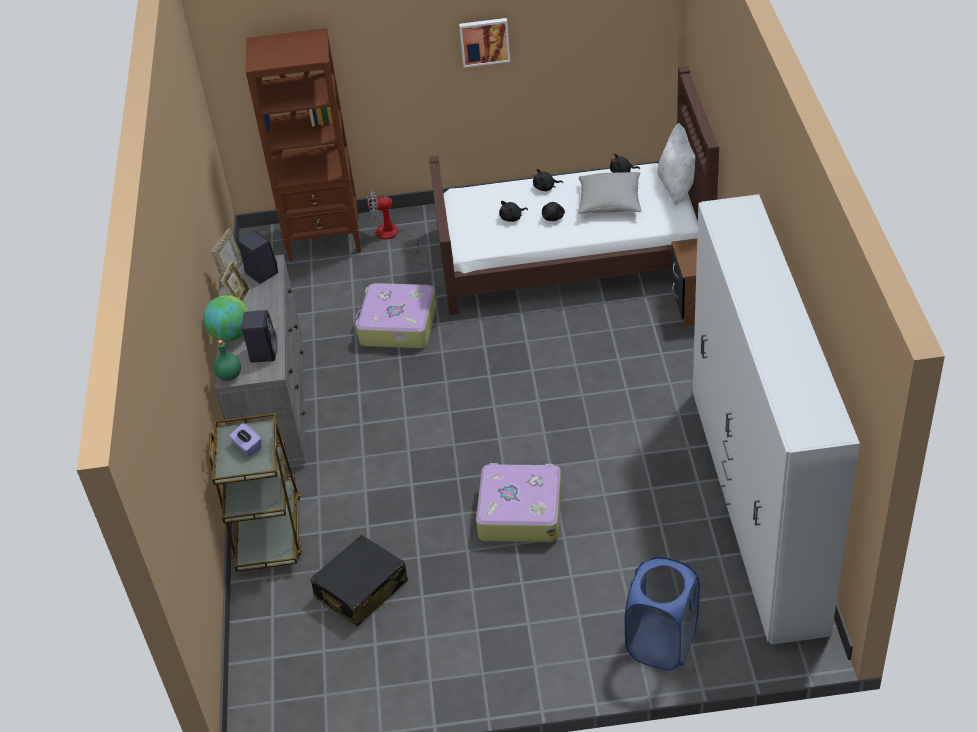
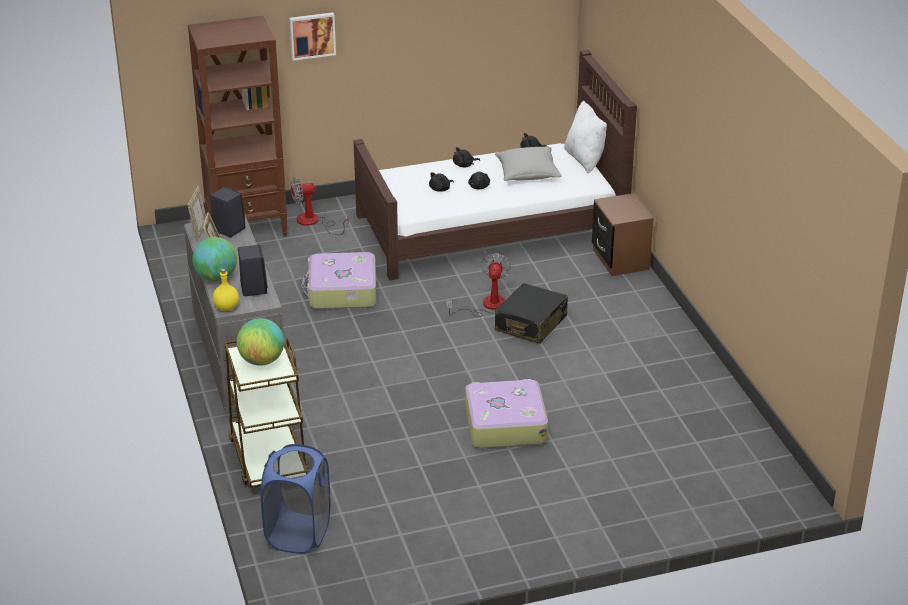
camera: 15 degrees left, 10 degrees down
green bottle [213,340,241,381] -> yellow bottle [213,269,239,311]
purple tissue box [229,423,262,456] -> globe [237,318,284,366]
black suitcase [310,535,408,627] -> black suitcase moved to [495,283,568,344]
picture [459,18,510,68] -> picture moved to [289,12,336,61]
blue laundry basket [625,556,700,671] -> blue laundry basket moved to [261,444,331,554]
white wardrobe [693,194,860,645] -> none
none -> fan [446,253,511,317]

